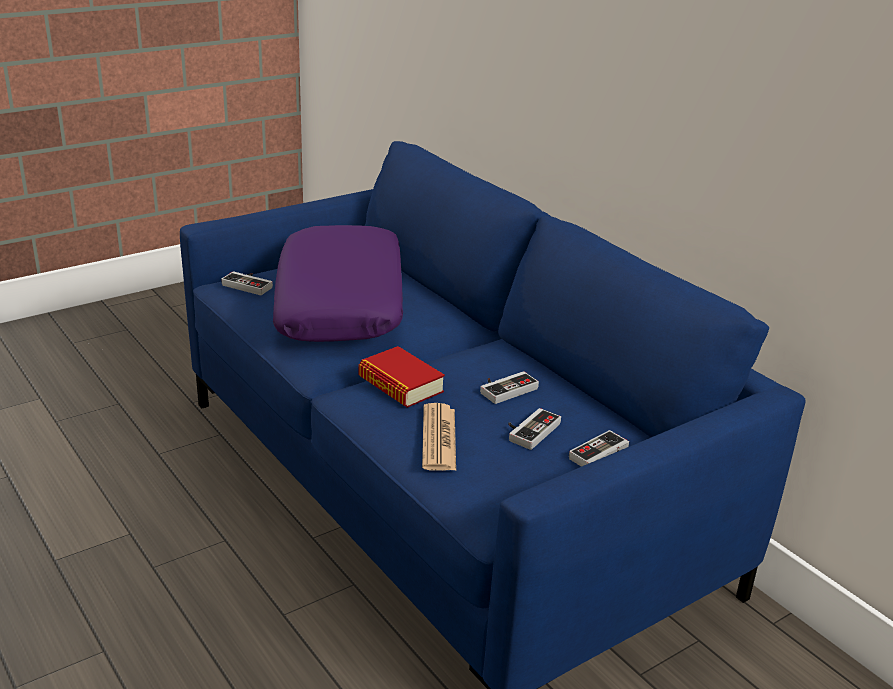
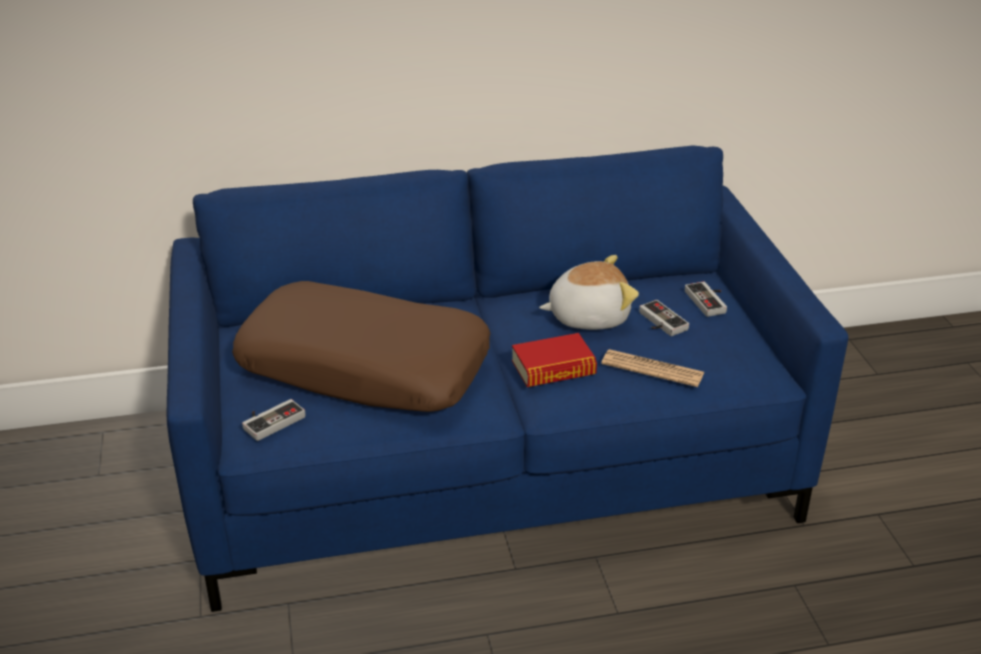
camera: 65 degrees left, 5 degrees up
purple pillow [273,225,403,342] -> brown pillow [232,281,490,412]
game controller [480,371,539,404] -> plush toy [539,255,639,330]

